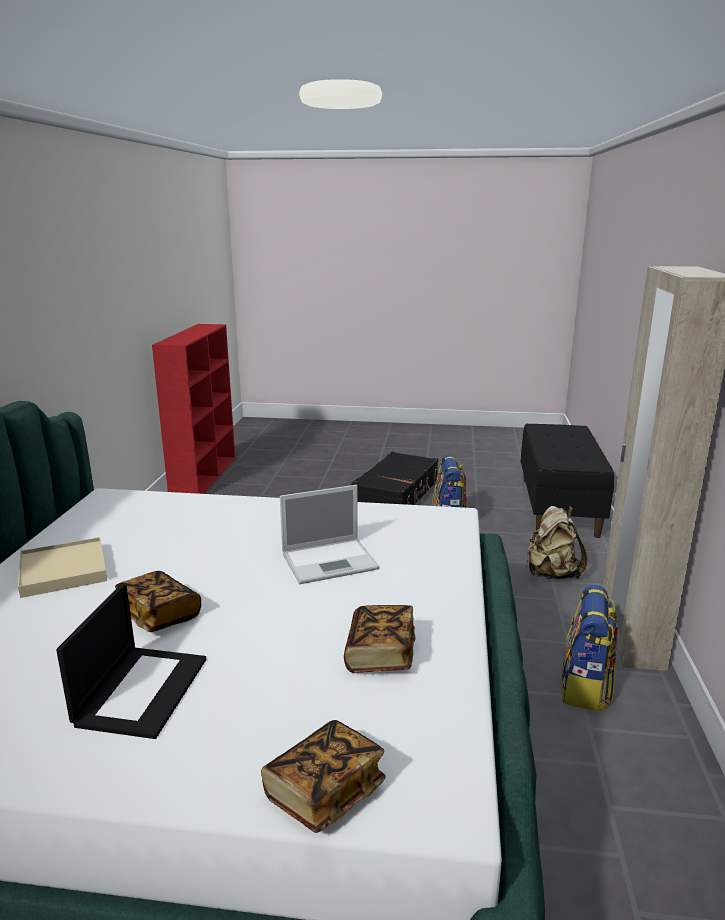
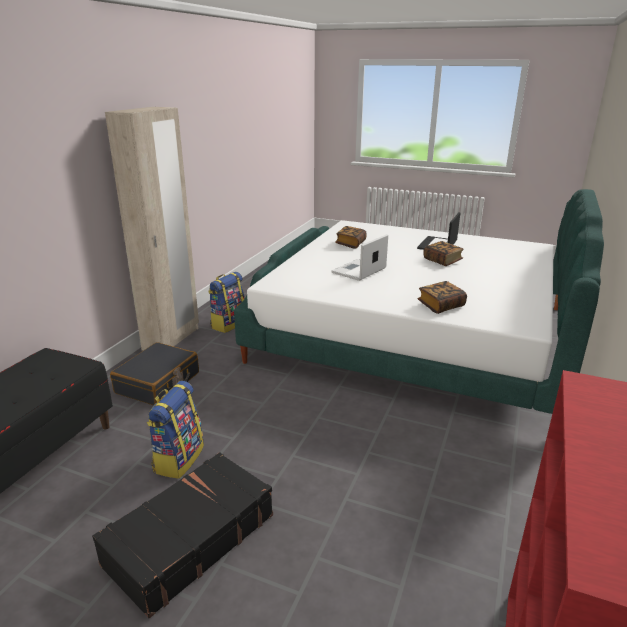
camera: 165 degrees left, 5 degrees up
beige tray [18,537,107,598] -> none
book [261,720,386,833] -> book moved to [418,281,467,314]
laptop [280,485,379,584] -> laptop turned 45 degrees counterclockwise [331,234,388,281]
beige backpack [526,506,587,579] -> black suitcase [110,342,199,406]

